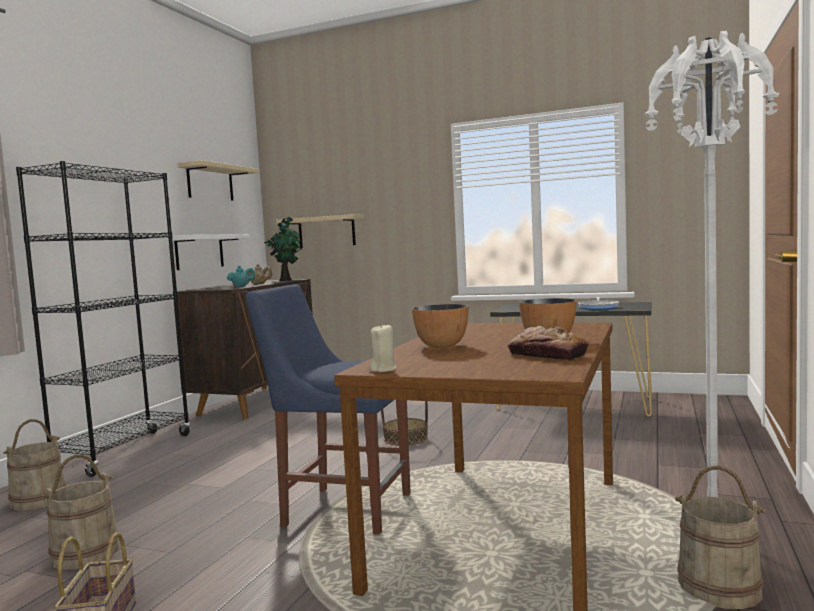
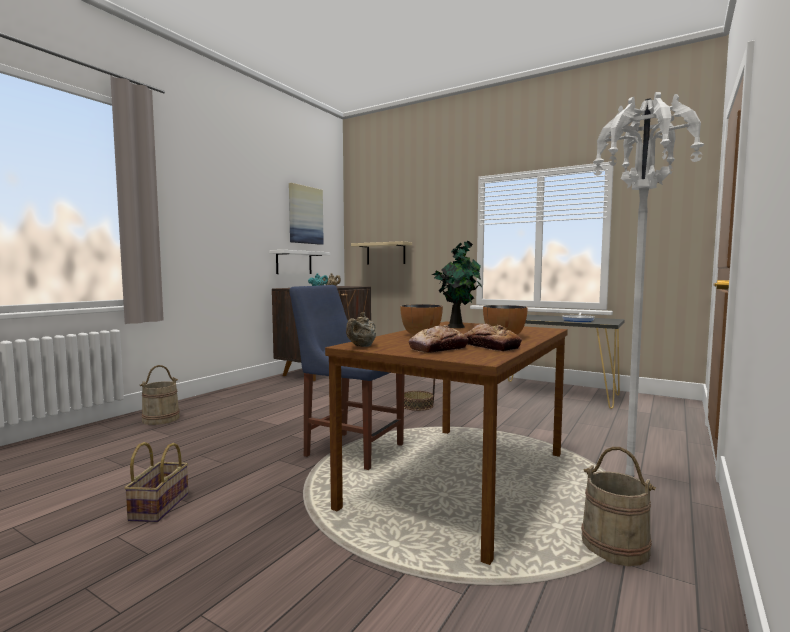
camera: 10 degrees right, 0 degrees up
black bookcase [16,161,190,477] -> none
beige bucket [41,454,119,570] -> none
beige shelf [177,160,259,201] -> picture [289,183,324,245]
potted plant [264,217,302,281] -> potted plant moved to [432,240,482,328]
beige candle [369,323,397,372] -> beige teapot [346,312,376,347]
none -> bread [409,325,469,353]

